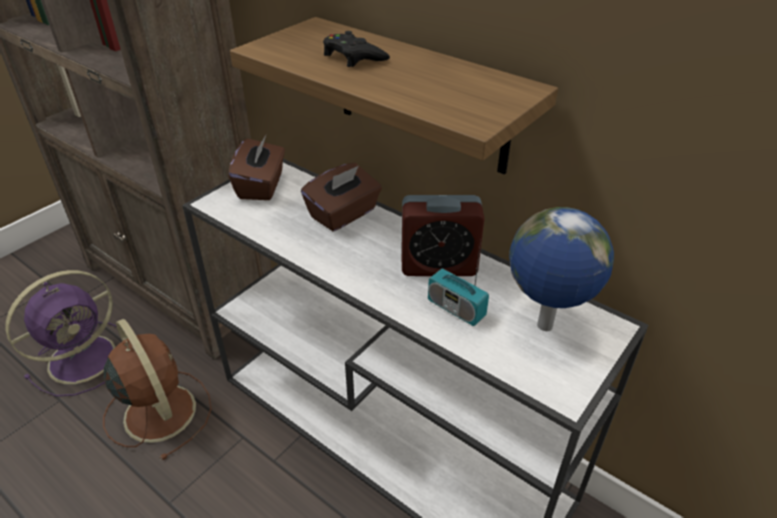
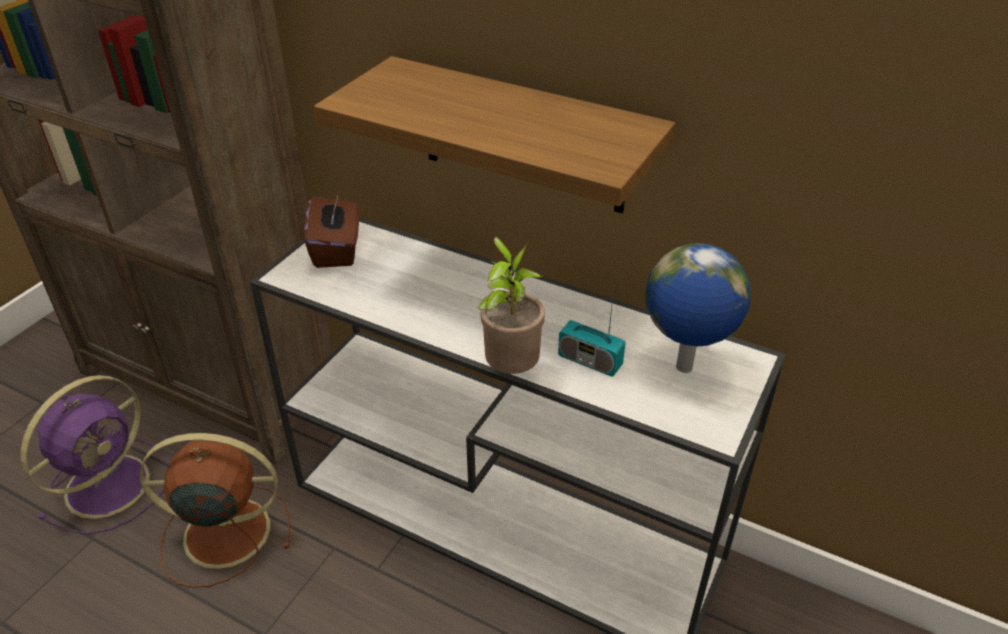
camera: 10 degrees left, 0 degrees up
brown fan [103,319,212,461] -> brown fan turned 45 degrees counterclockwise [140,433,290,588]
brown tissue box [301,163,382,231] -> none
black game controller [323,31,390,67] -> none
alarm clock [401,195,484,276] -> none
none -> potted plant [478,237,545,374]

